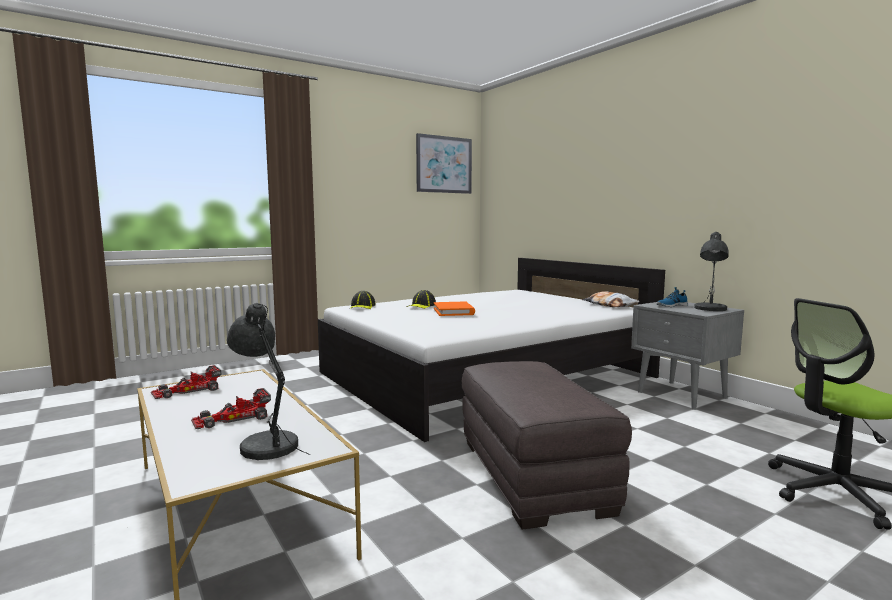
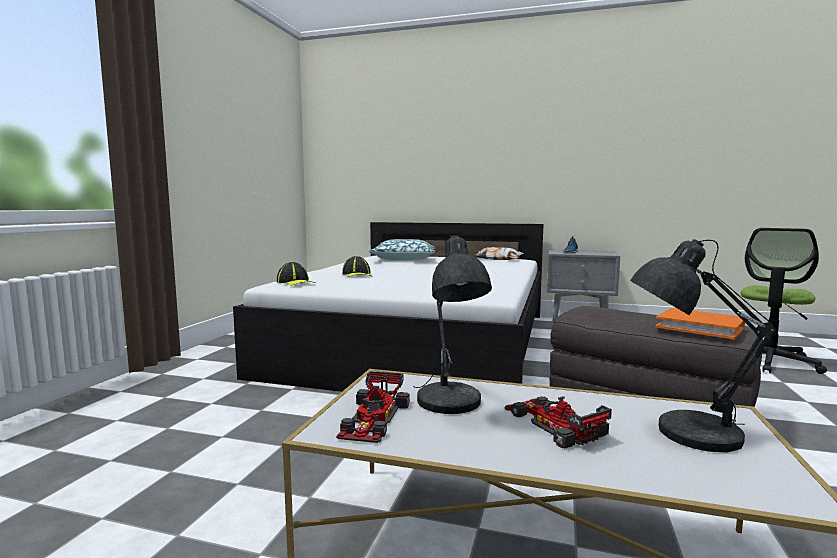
camera: 40 degrees left, 0 degrees up
toy car [191,388,271,429] -> toy car turned 135 degrees clockwise [505,396,612,449]
picture [416,133,472,194] -> none
orange book [434,302,475,316] -> orange book moved to [655,308,745,339]
grey table lamp [694,232,729,311] -> grey table lamp moved to [413,235,492,414]
none -> pillow [369,239,436,260]

